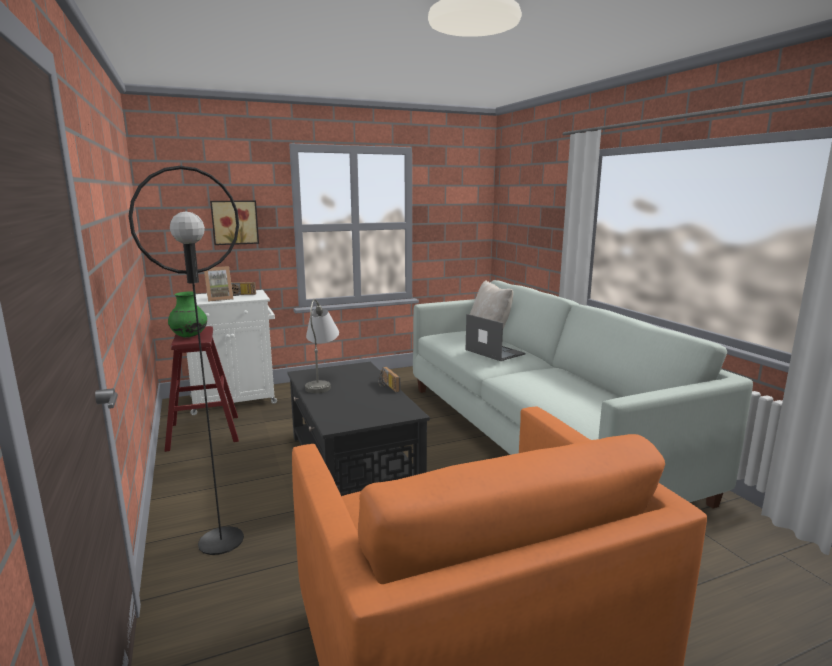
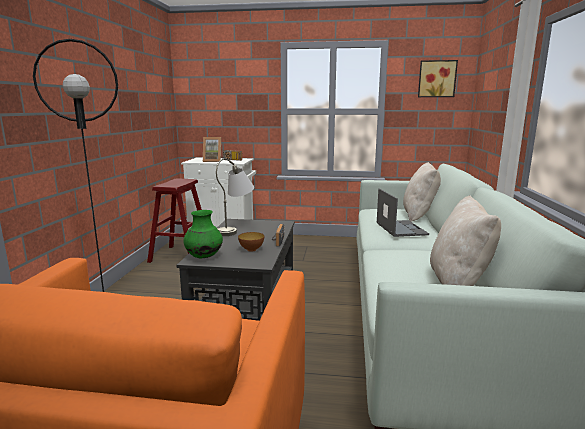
camera: 30 degrees right, 0 degrees up
green vase [168,291,207,338] -> green vase moved to [183,210,223,258]
picture [210,200,259,245] -> picture moved to [418,60,458,97]
none -> bowl [238,232,264,252]
none -> beige pillow [430,195,501,286]

